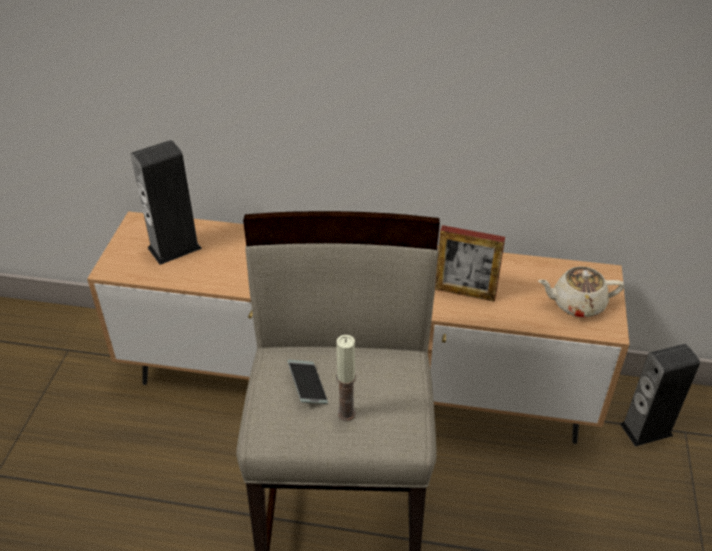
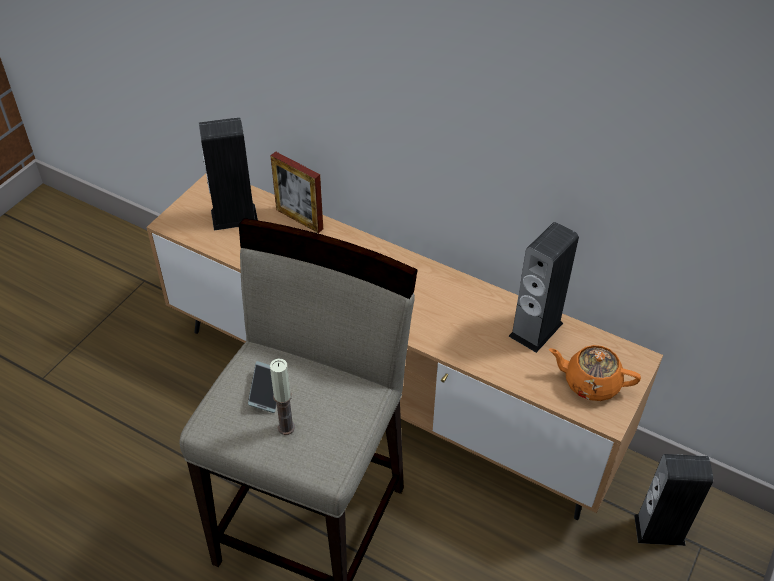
camera: 20 degrees right, 5 degrees up
picture frame [435,225,505,302] -> picture frame moved to [270,152,323,233]
beige teapot [538,266,624,318] -> orange teapot [549,345,641,401]
none -> speaker [508,222,579,353]

